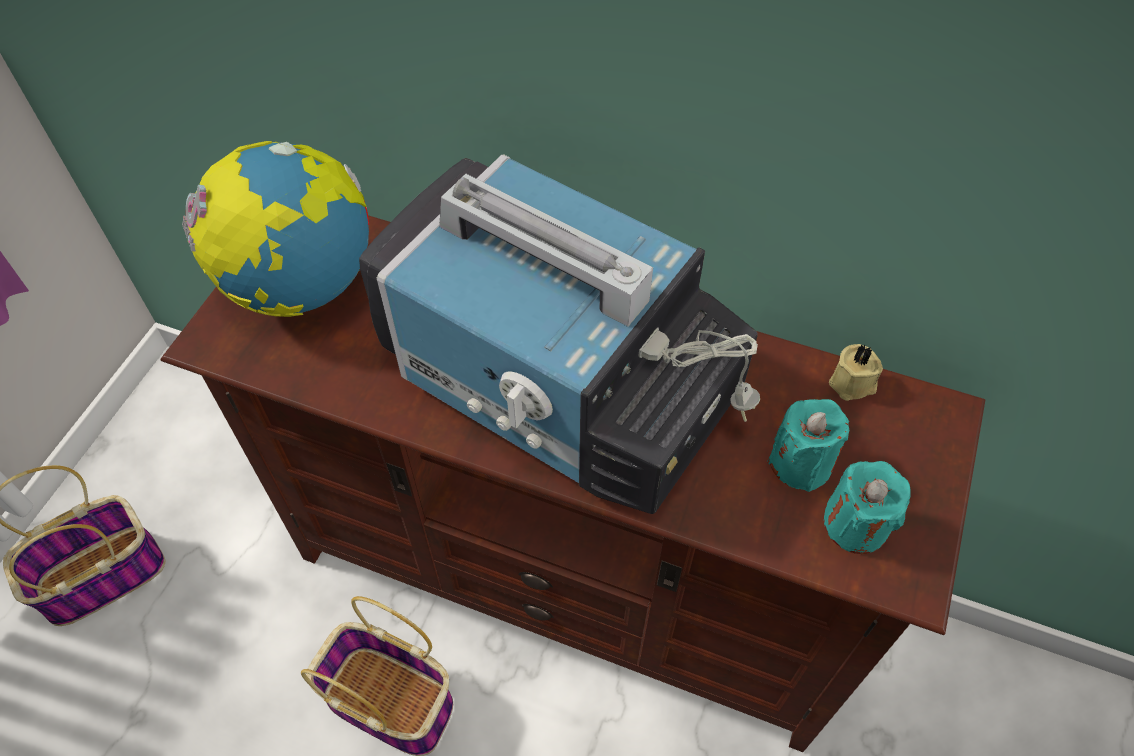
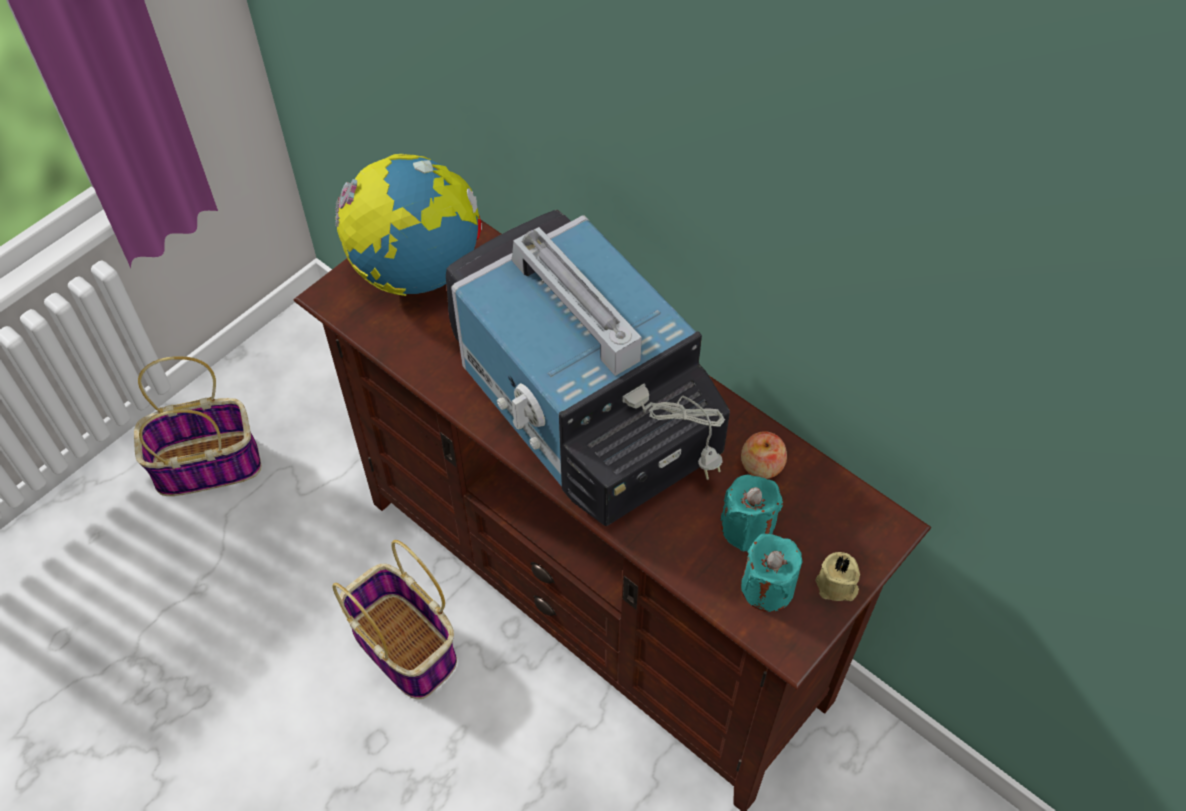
camera: 20 degrees right, 0 degrees up
beige candle [829,344,883,401] -> beige candle moved to [815,552,860,601]
none -> apple [741,431,787,479]

